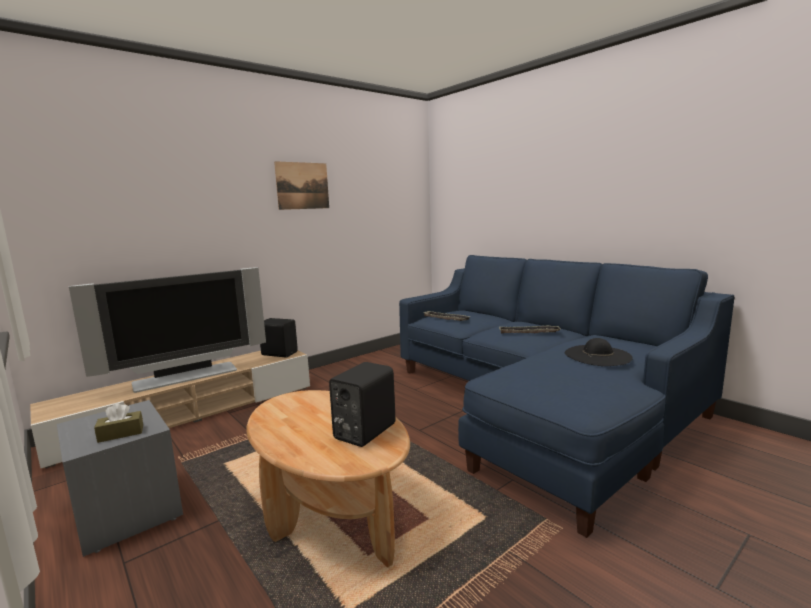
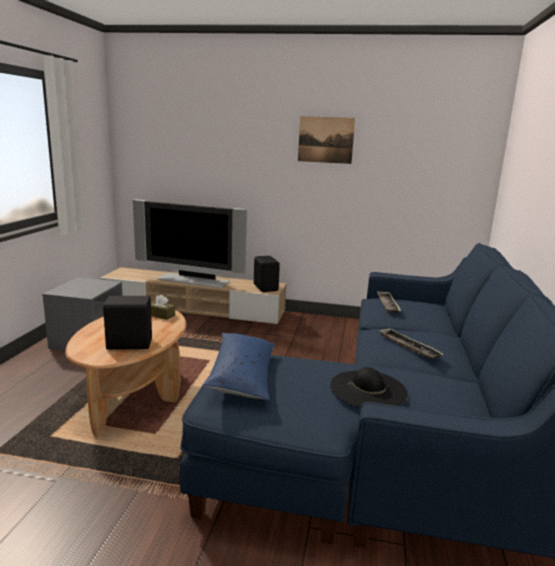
camera: 50 degrees right, 5 degrees up
brown tissue box [94,403,143,443] -> brown tissue box moved to [151,295,175,320]
none -> blue pillow [202,333,275,400]

